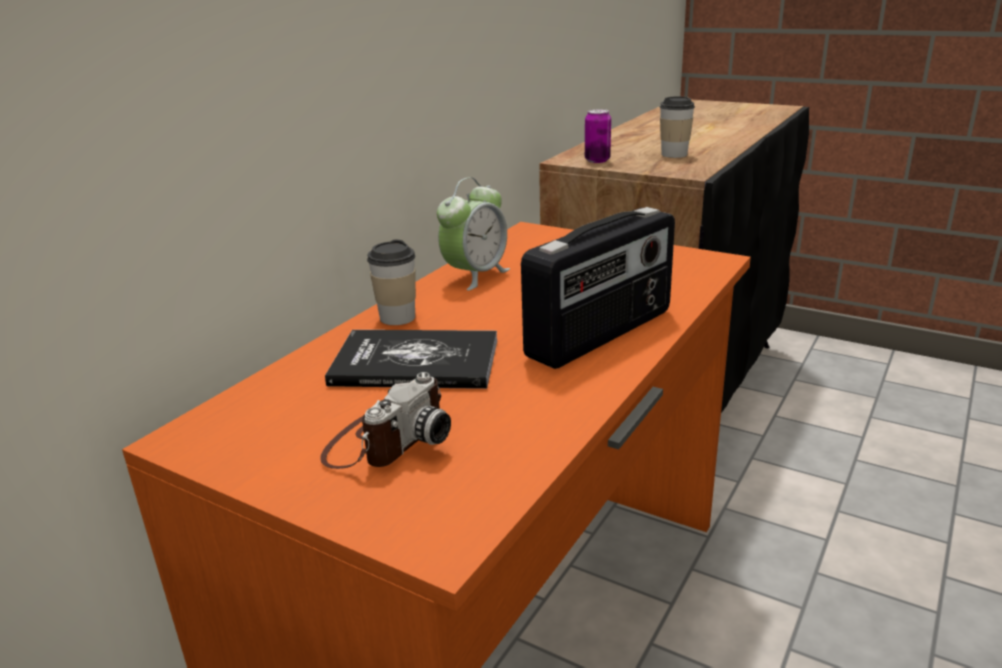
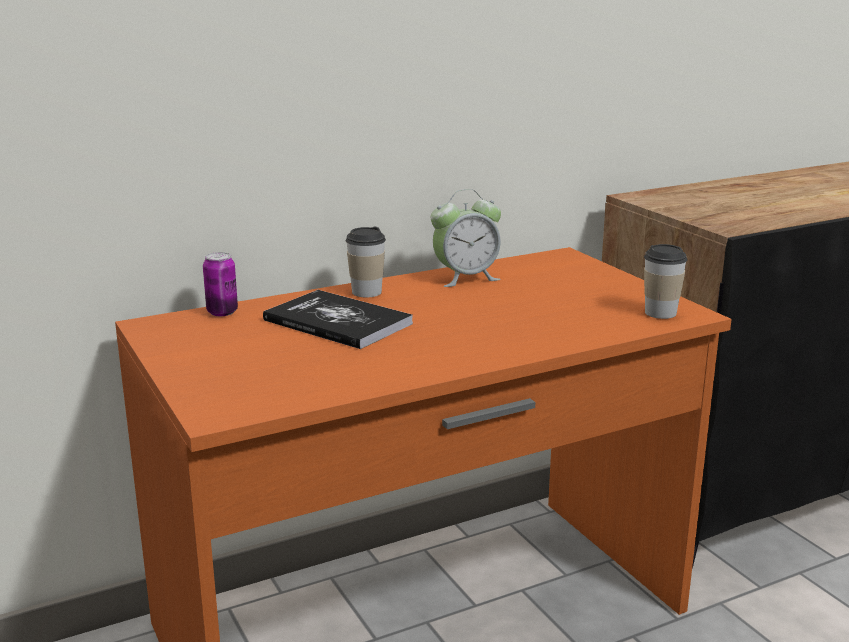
camera: 30 degrees right, 5 degrees down
camera [320,372,451,469] -> none
radio [521,207,675,369] -> none
can [585,109,611,163] -> can moved to [203,252,238,316]
cup [660,96,695,158] -> cup moved to [644,244,688,319]

